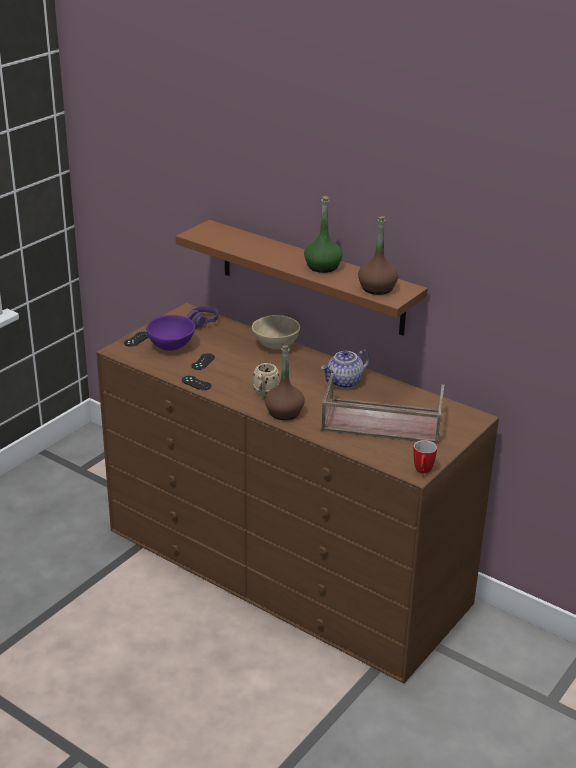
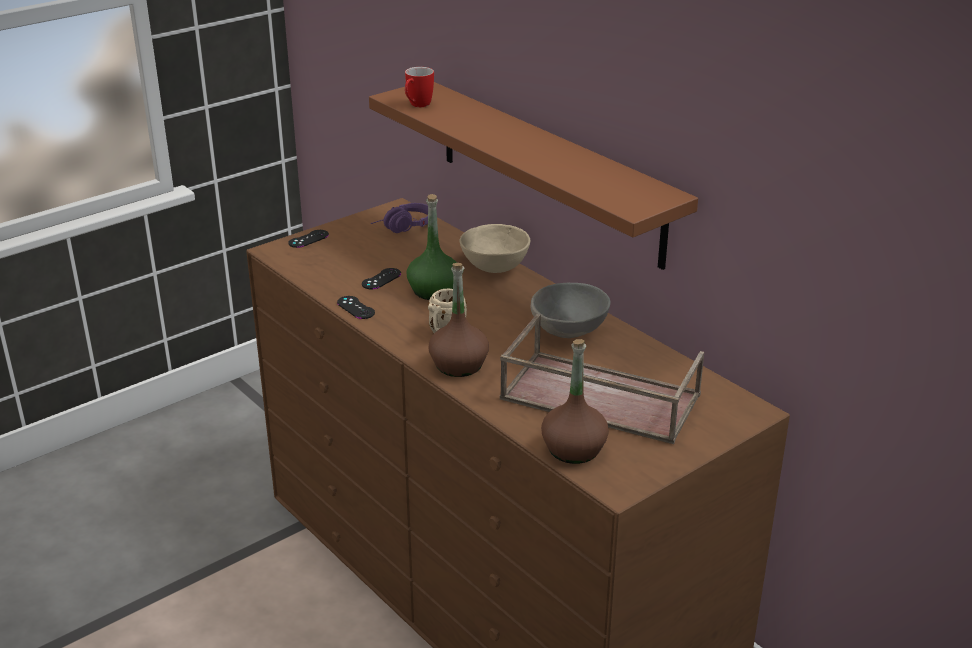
camera: 15 degrees right, 0 degrees up
purple bowl [146,315,195,351] -> none
green bottle [304,196,343,273] -> green bottle moved to [407,194,457,300]
teapot [321,349,370,389] -> grey bowl [530,283,611,338]
brown bottle [358,216,398,295] -> brown bottle moved to [541,339,609,464]
mug [414,440,437,473] -> mug moved to [405,67,434,107]

